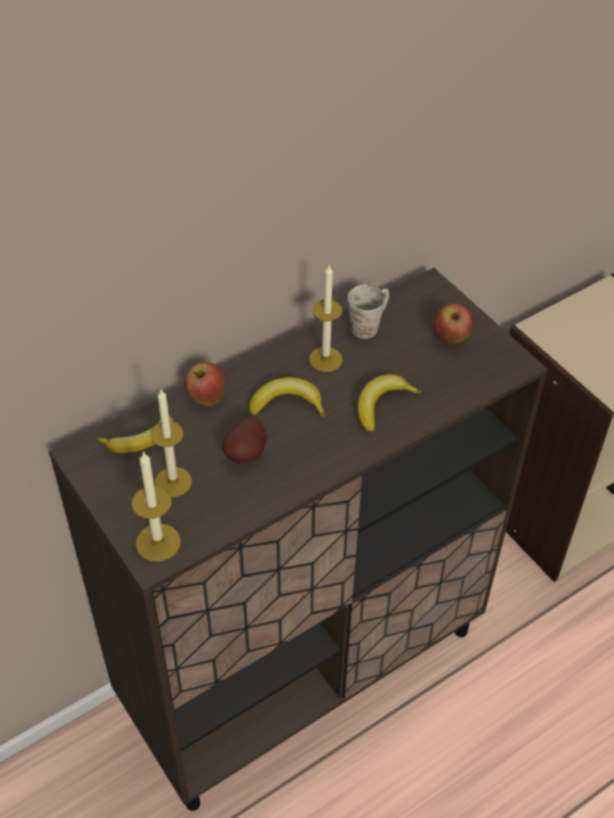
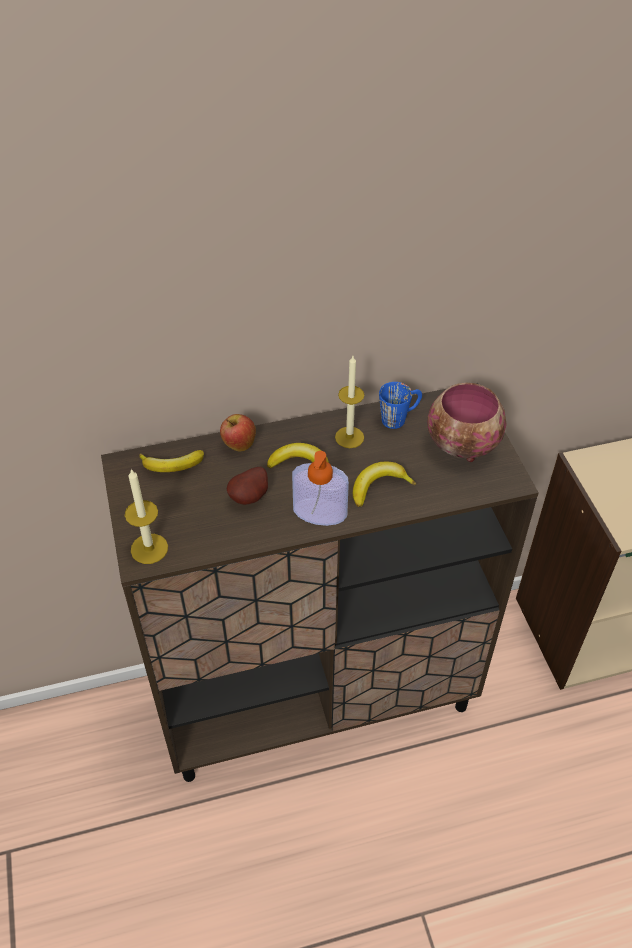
camera: 20 degrees right, 0 degrees up
candle [150,390,192,497] -> none
white mug [348,285,389,339] -> blue mug [379,382,422,429]
apple [433,303,473,345] -> bowl [427,383,507,462]
none -> soap dispenser [292,451,349,526]

